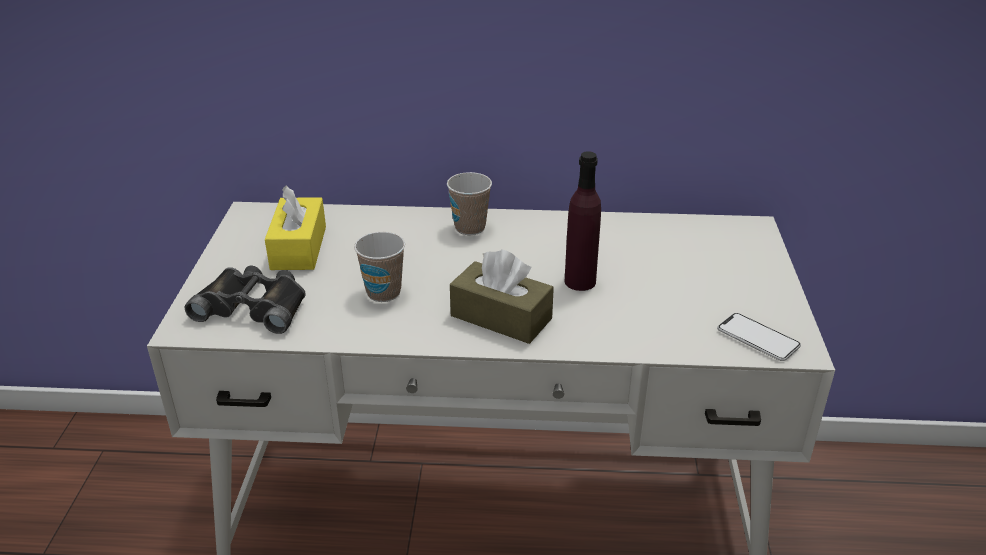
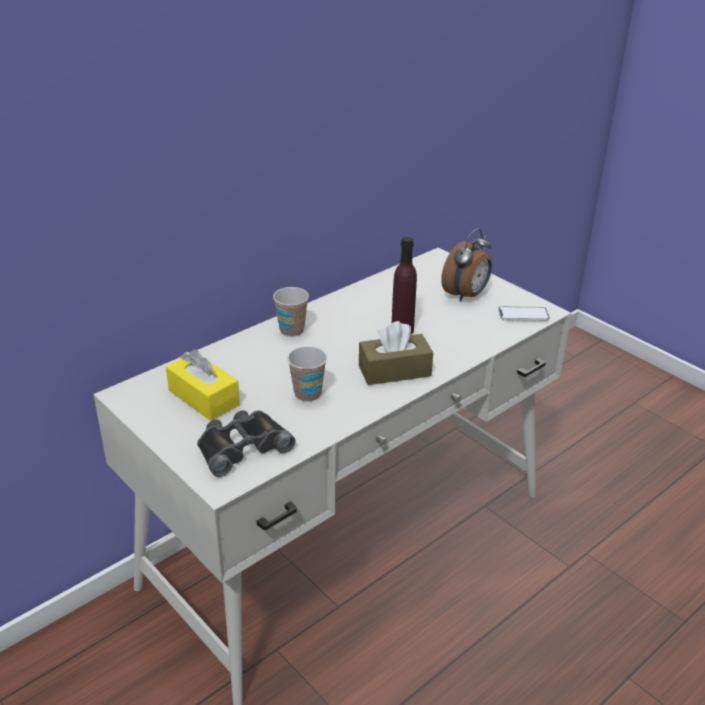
camera: 45 degrees left, 0 degrees up
none -> alarm clock [441,228,492,302]

